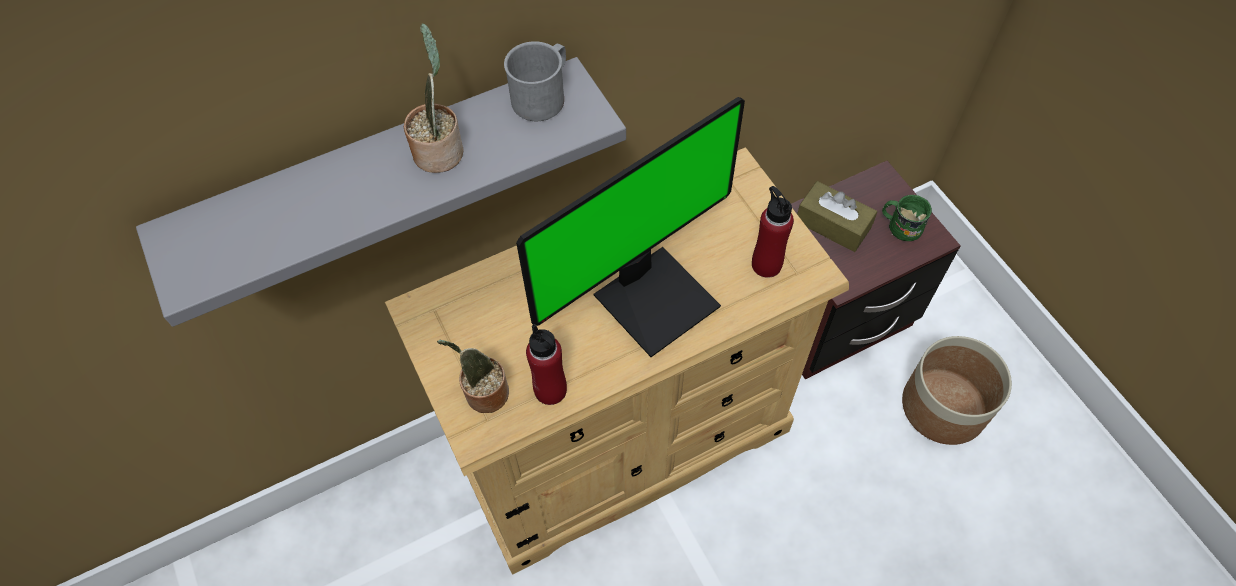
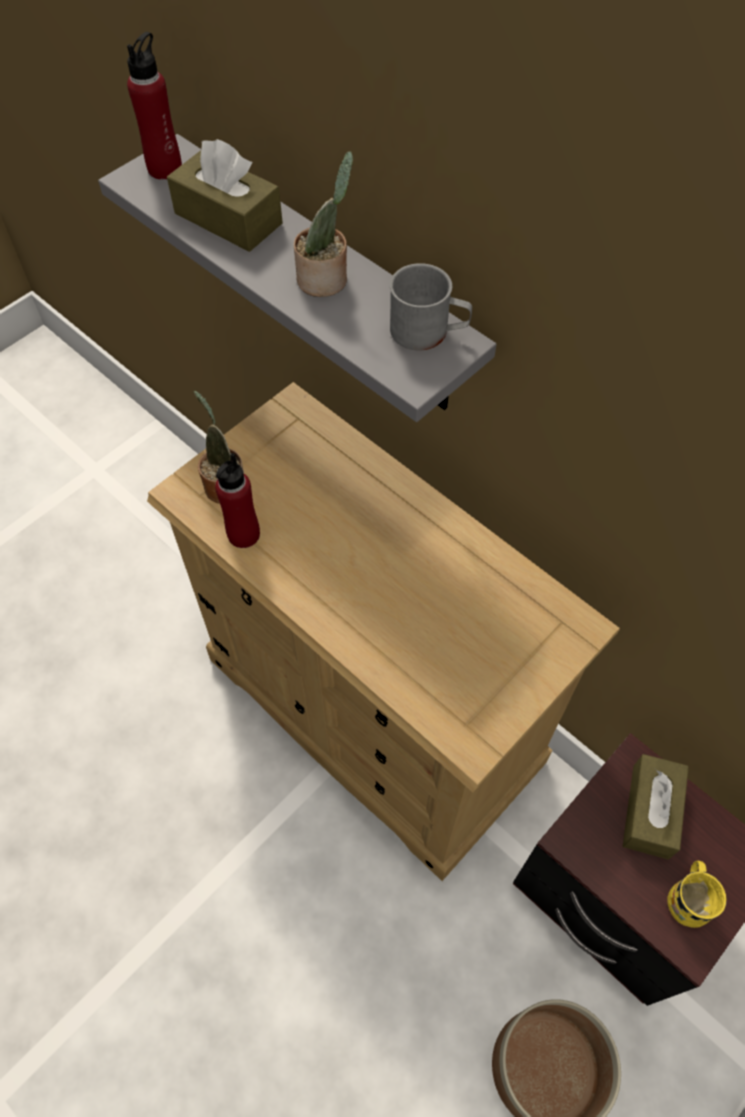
camera: 70 degrees right, 0 degrees up
monitor [516,97,745,357] -> none
red bottle [752,186,794,278] -> red bottle moved to [127,32,182,180]
green mug [882,195,932,241] -> yellow mug [667,861,727,928]
none -> brown tissue box [167,139,283,252]

